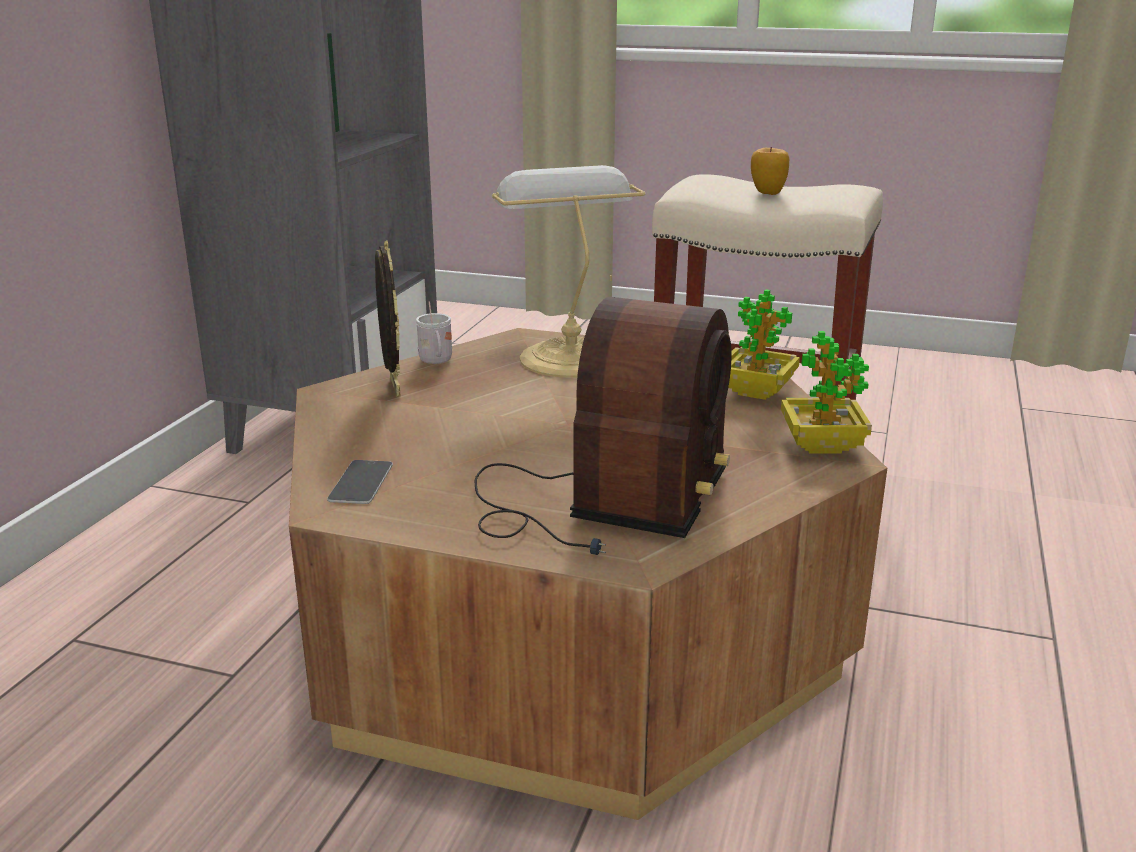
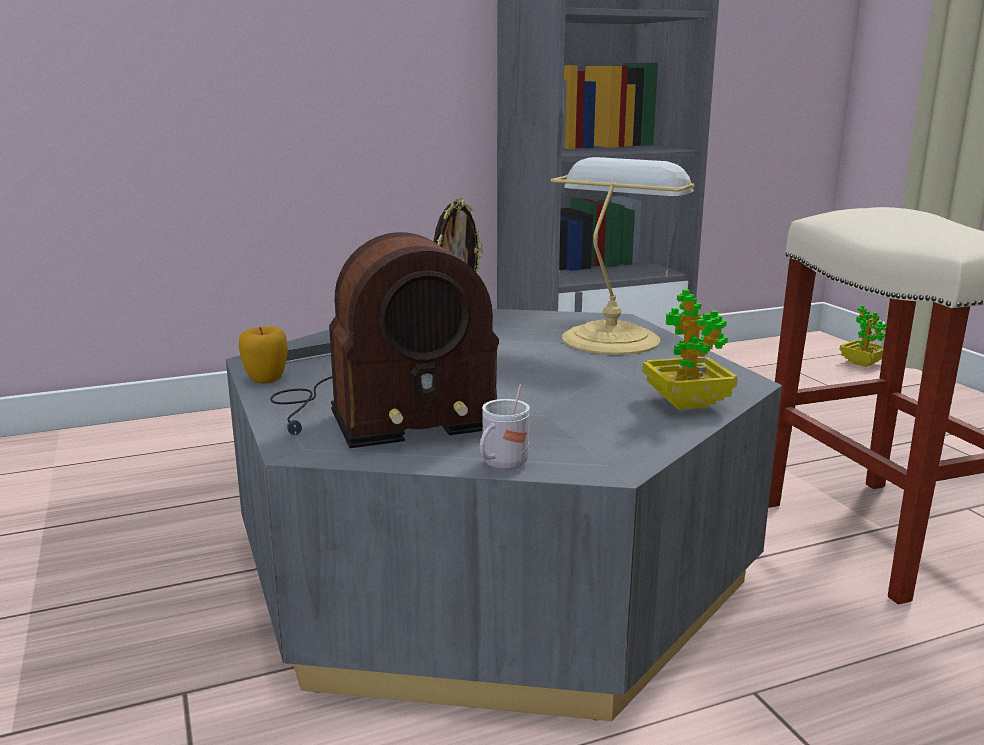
camera: 50 degrees right, 5 degrees down
brown coffee table [289,328,887,820] -> grey coffee table [226,309,782,721]
white mug [416,301,452,364] -> white mug moved to [480,384,530,469]
apple [751,147,789,195] -> apple moved to [239,326,288,384]
potted plant [781,331,872,453] -> potted plant moved to [839,306,886,367]

